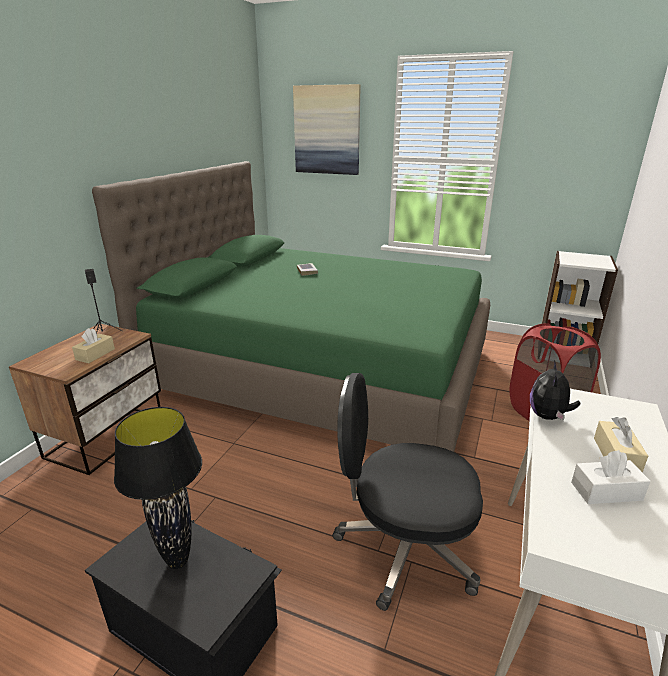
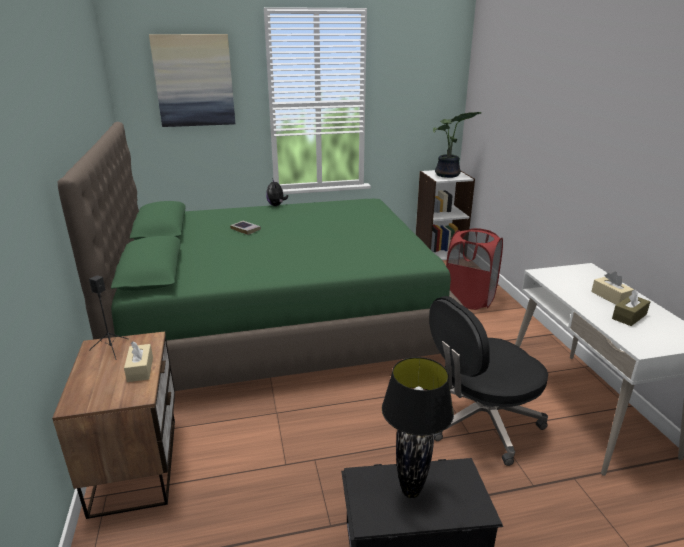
camera: 35 degrees left, 0 degrees up
plush toy [530,360,581,421] -> plush toy moved to [266,178,288,206]
white tissue box [571,450,651,504] -> brown tissue box [612,289,650,326]
none -> potted plant [433,112,481,178]

